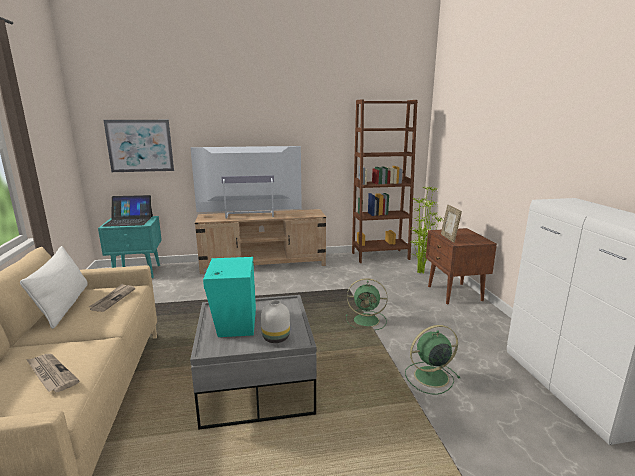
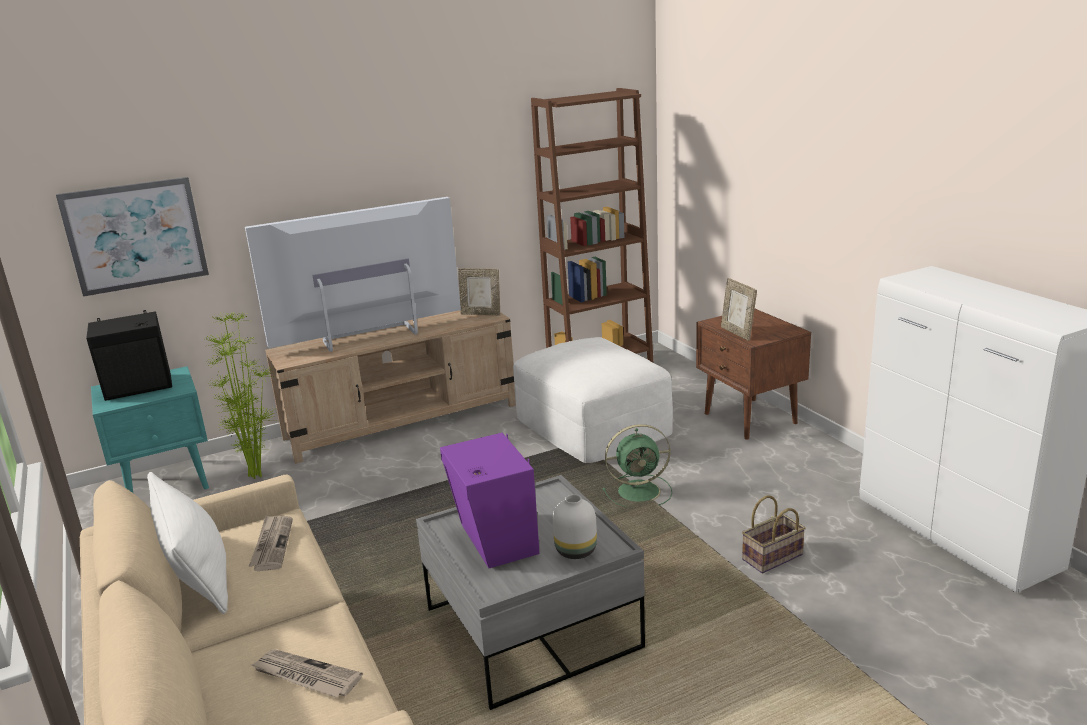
camera: 15 degrees left, 5 degrees up
laptop [103,195,153,227] -> black speaker [86,310,172,401]
turquoise speaker [203,257,256,337] -> purple speaker [440,433,540,568]
green fan [405,325,460,395] -> basket [742,495,805,573]
potted plant [409,187,443,274] -> potted plant moved to [205,312,275,479]
none -> picture frame [458,268,500,315]
none -> white ottoman [513,337,673,463]

